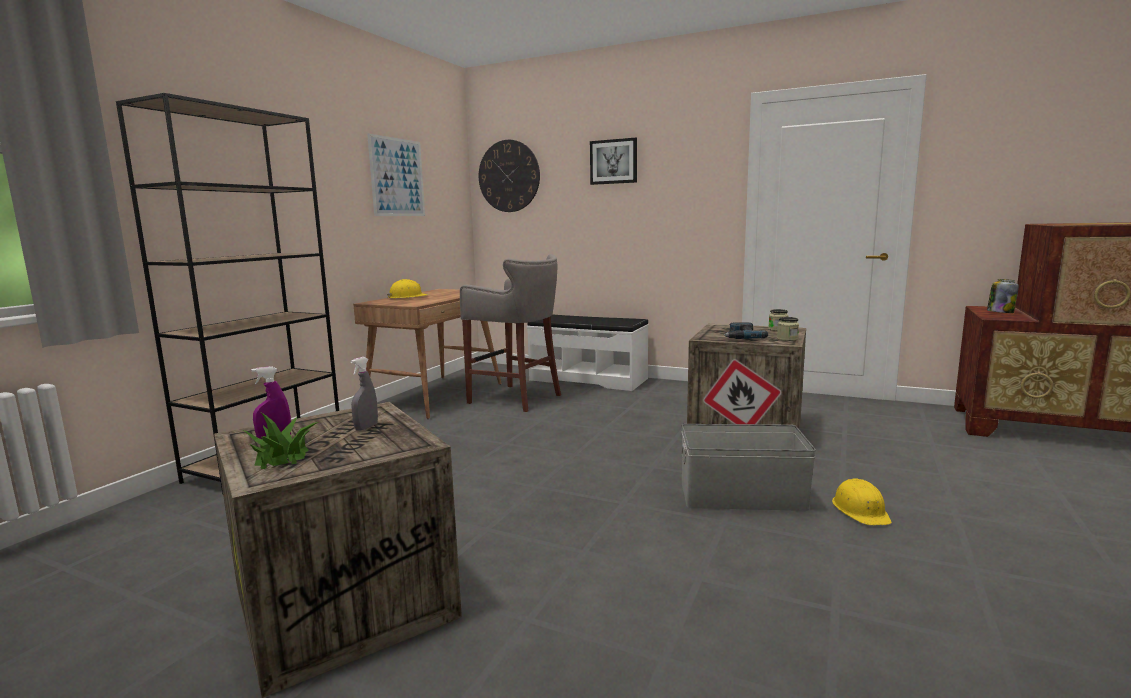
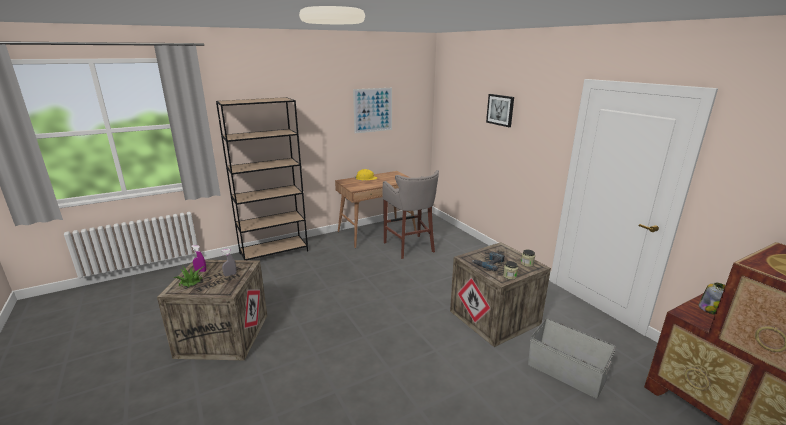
camera: 35 degrees right, 10 degrees up
wall clock [479,140,540,212] -> none
white bench [527,314,649,391] -> none
grey storage box [682,424,816,511] -> grey storage box moved to [528,318,616,399]
yellow hard hat [832,478,892,525] -> none

